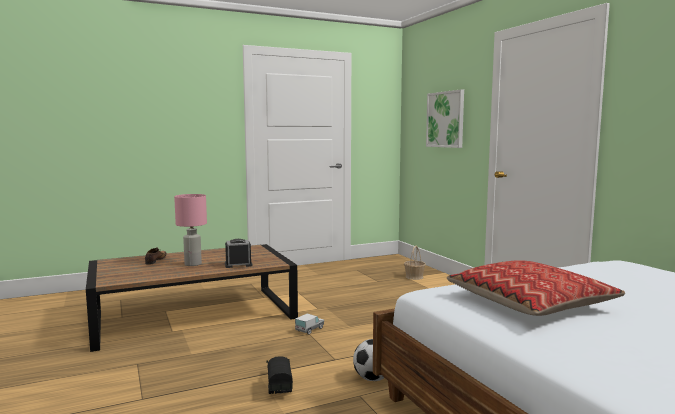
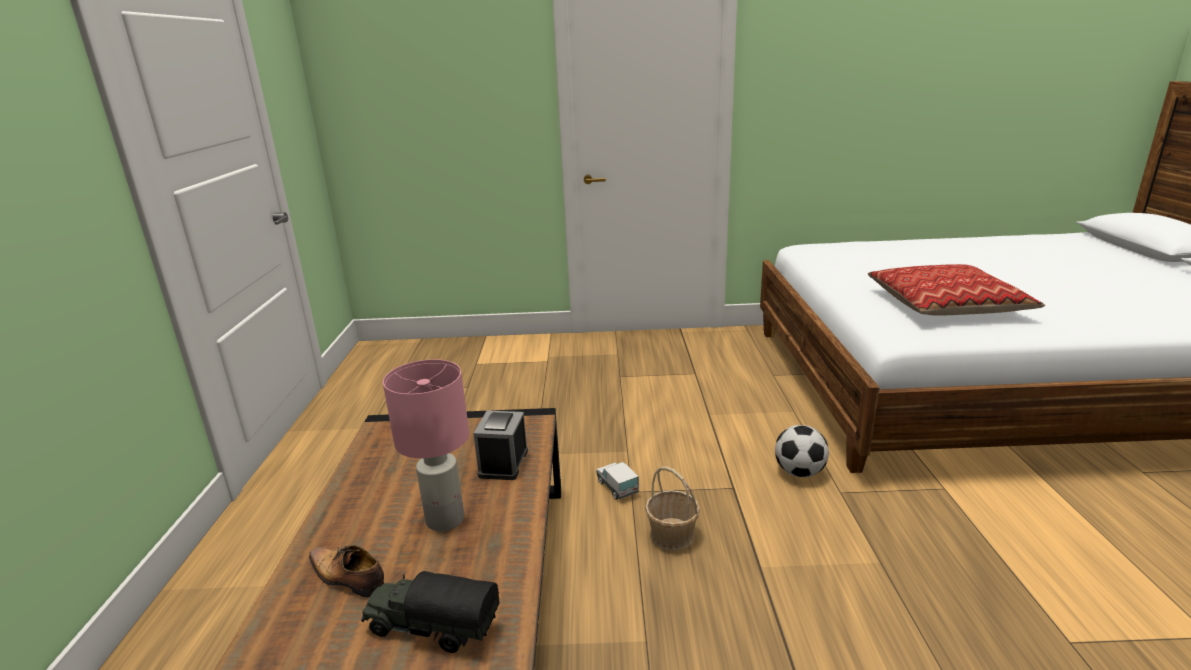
camera: 65 degrees left, 15 degrees up
toy truck [267,356,293,394] -> toy truck moved to [361,571,500,653]
basket [404,246,426,280] -> basket moved to [645,466,700,550]
picture [426,89,464,148] -> none

